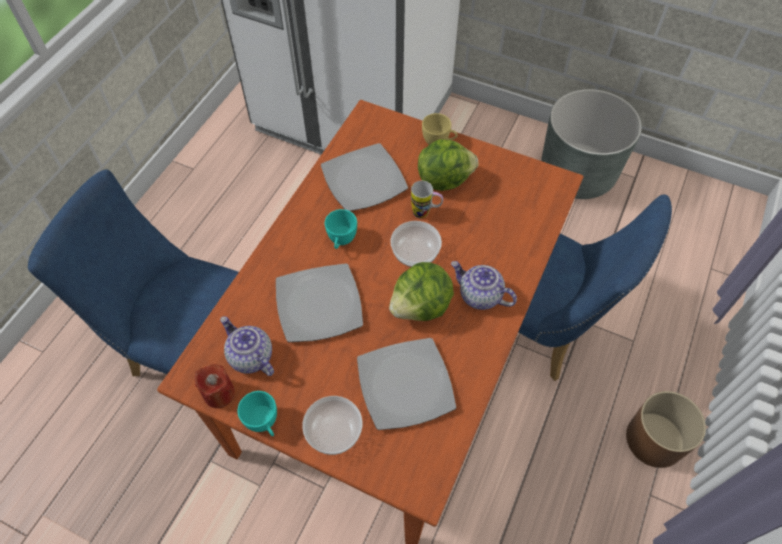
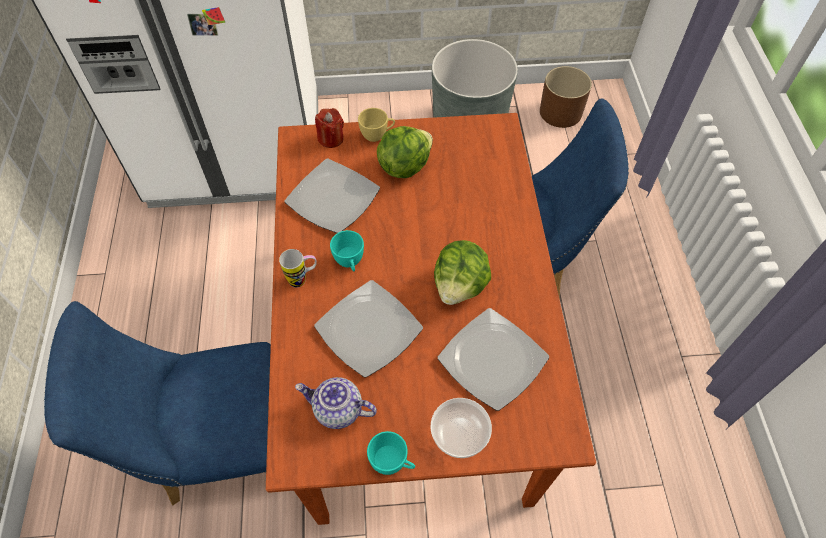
camera: 30 degrees left, 0 degrees up
red candle [195,364,235,408] -> red candle moved to [315,108,344,148]
bowl [390,221,442,267] -> none
mug [411,181,443,218] -> mug moved to [279,249,317,288]
teapot [451,261,517,310] -> none
brown planter [626,391,706,468] -> brown planter moved to [540,66,592,128]

